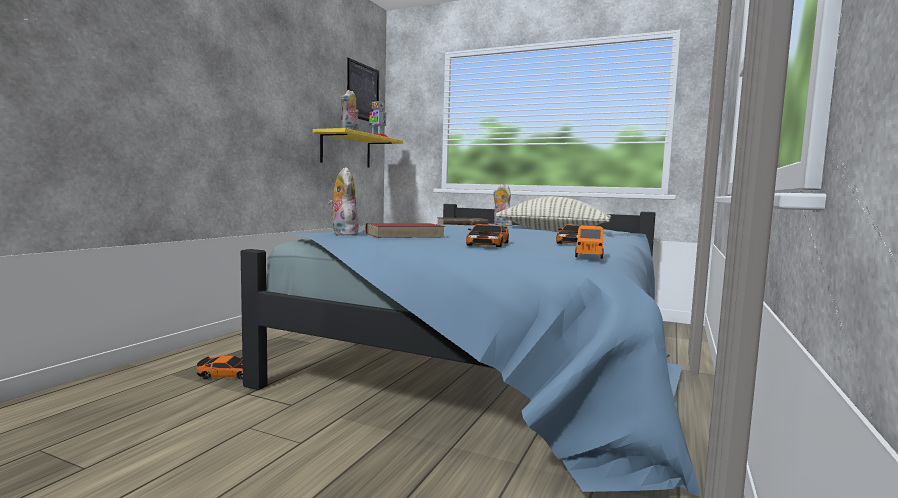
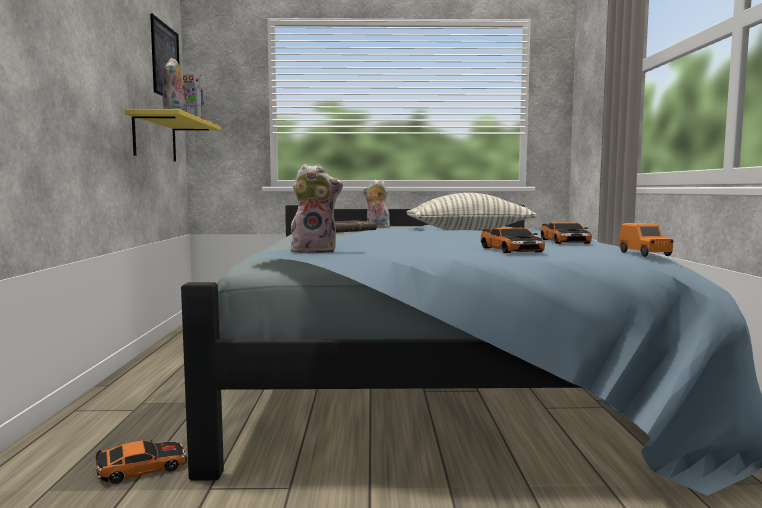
camera: 25 degrees left, 0 degrees up
plush toy [328,167,359,236] -> plush toy turned 135 degrees clockwise [289,164,343,253]
red book [366,223,445,238] -> none

